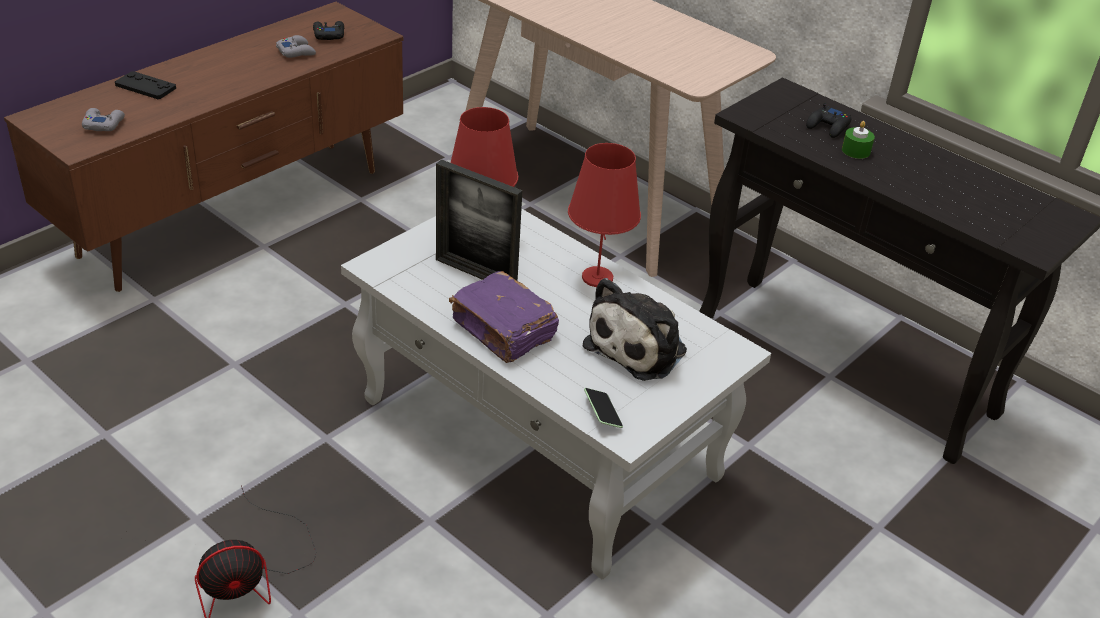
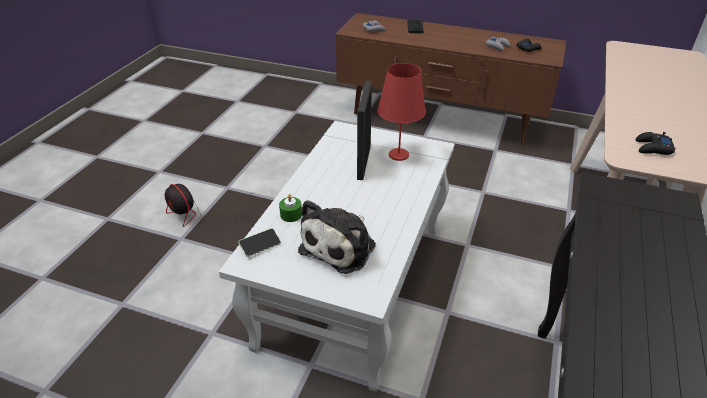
camera: 70 degrees right, 0 degrees up
purple book [449,271,559,363] -> none
red table lamp [568,143,641,287] -> none
plush toy [583,278,687,381] -> plush toy turned 75 degrees counterclockwise [298,200,376,274]
black game controller [806,103,851,138] -> black game controller moved to [636,132,676,155]
green candle [842,121,875,159] -> green candle moved to [279,194,302,222]

